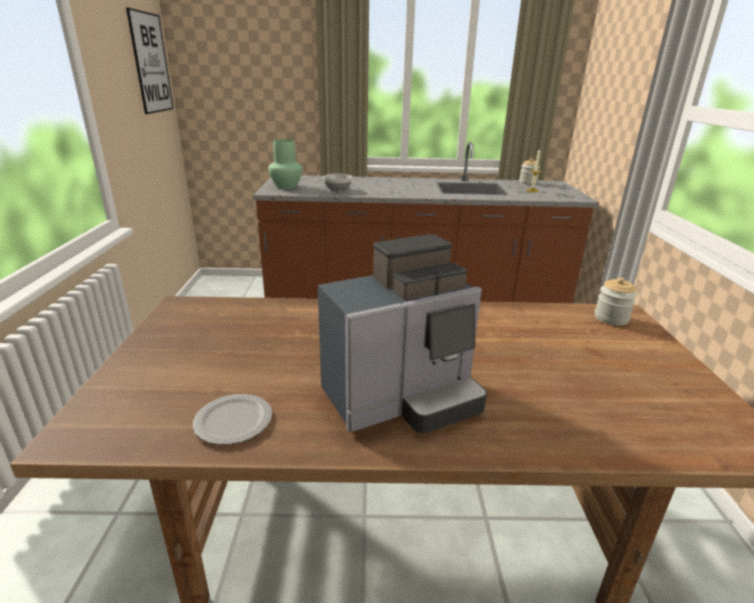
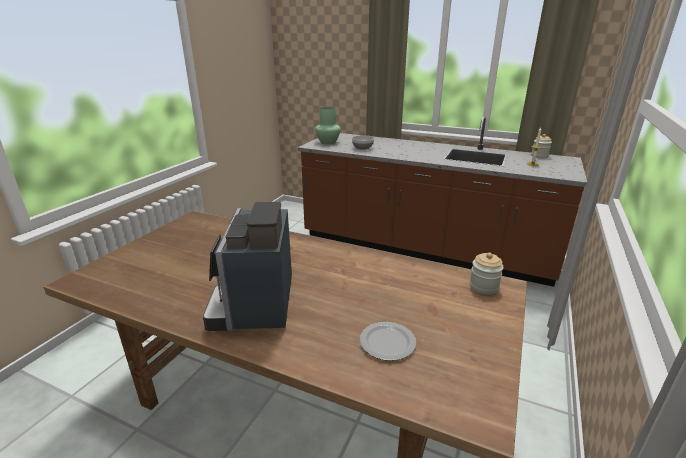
camera: 25 degrees right, 0 degrees up
picture [126,7,174,114] -> none
plate [193,394,272,445] -> plate moved to [360,322,416,361]
coffee machine [318,234,487,433] -> coffee machine turned 90 degrees clockwise [203,202,292,331]

